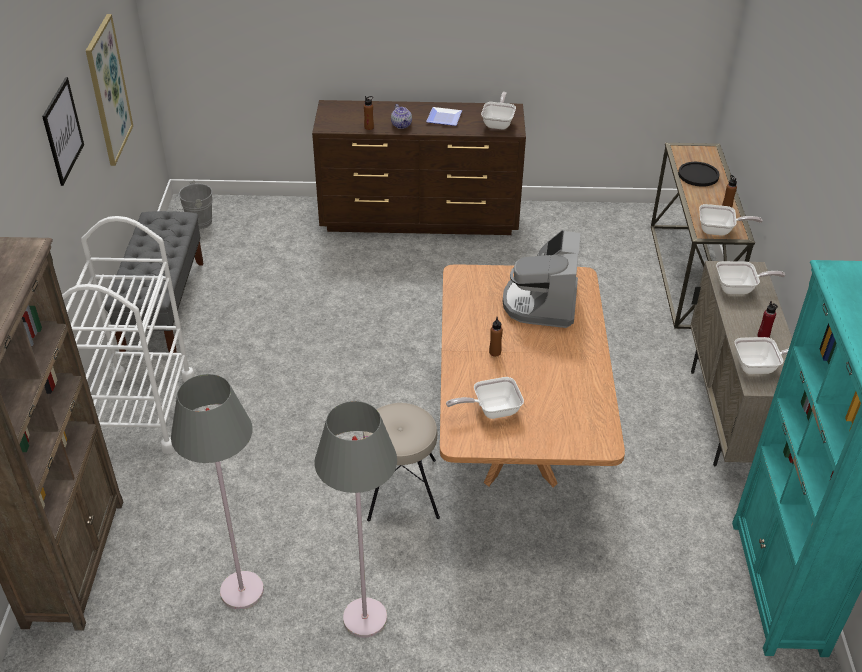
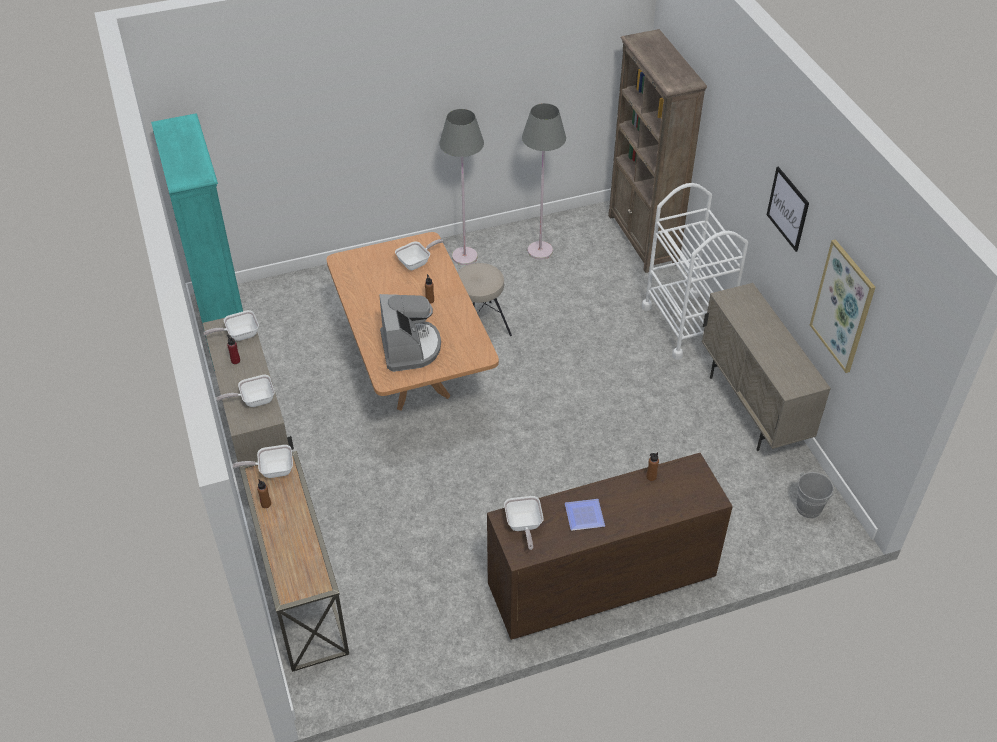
camera: 160 degrees right, 5 degrees up
grey bench [105,211,204,353] -> beige cabinet [702,283,831,451]
teapot [391,104,412,129] -> none
black plate [678,162,719,187] -> none

